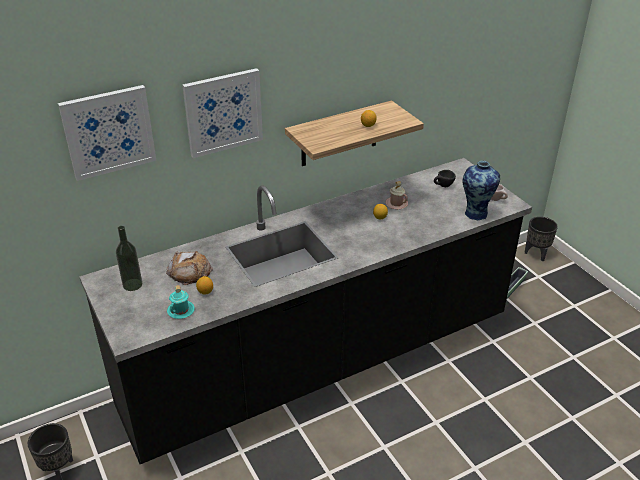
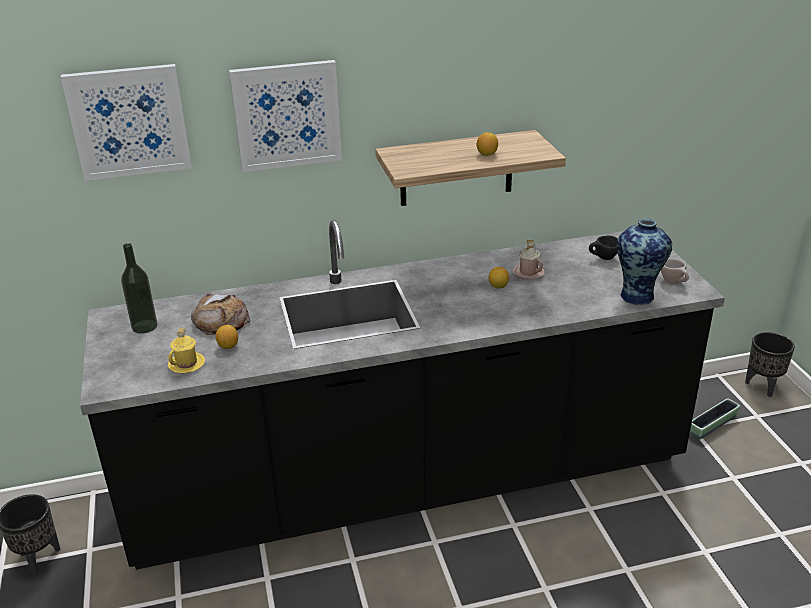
camera: 15 degrees right, 5 degrees down
turquoise mug [167,285,195,319] -> yellow mug [168,327,205,373]

